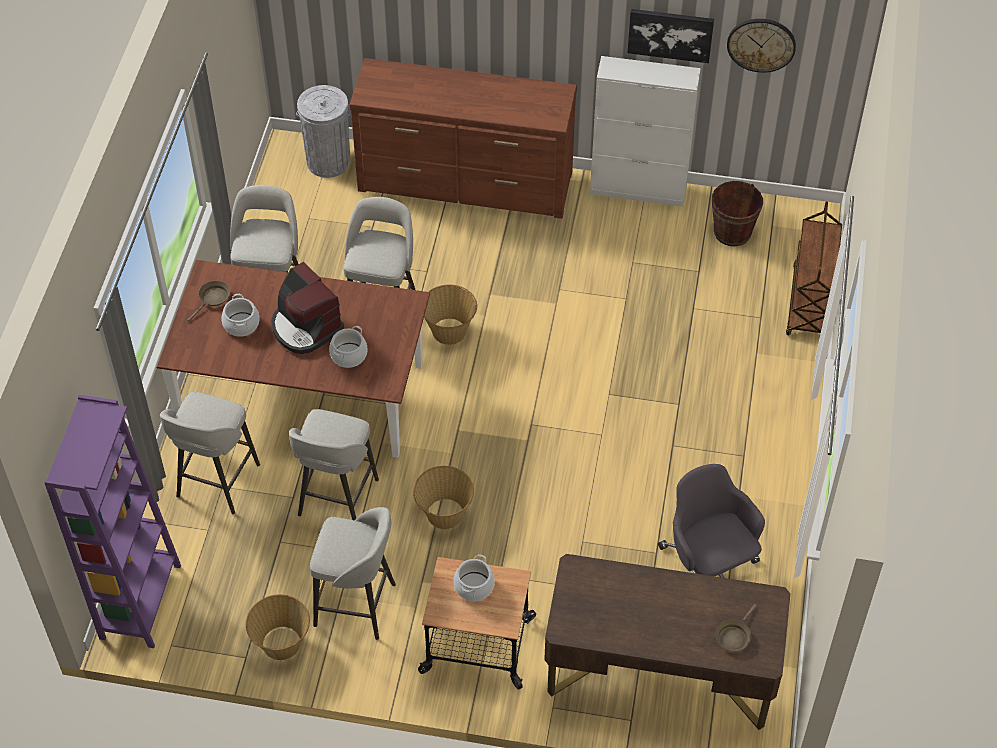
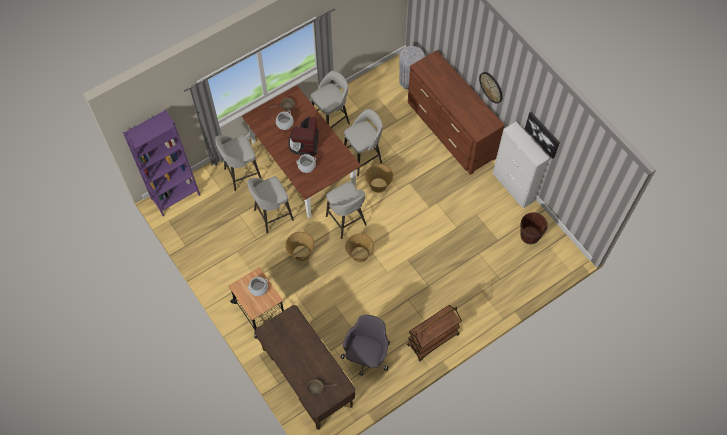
camera: 45 degrees right, 10 degrees up
basket [246,594,310,660] -> basket moved to [345,233,374,262]
grey stool [310,507,396,640] -> grey stool moved to [326,182,367,239]
wall clock [727,19,796,73] -> wall clock moved to [479,72,503,104]
brown cart [786,202,842,335] -> brown cart moved to [407,305,462,361]

